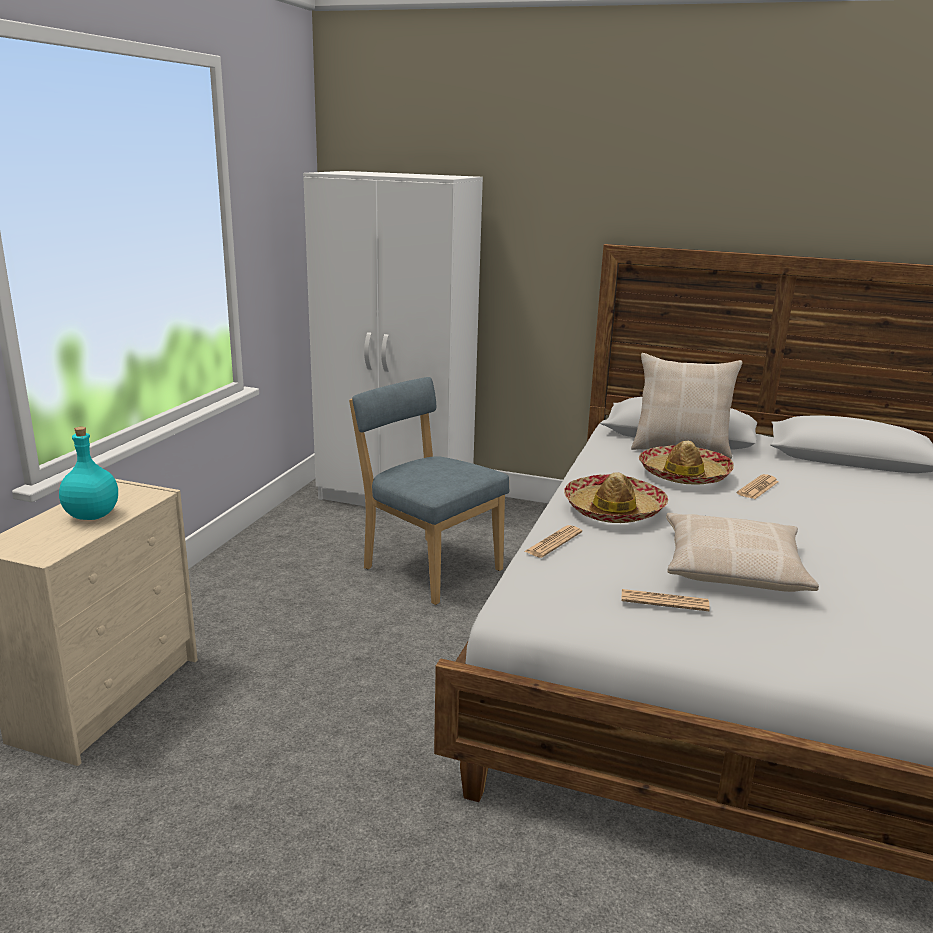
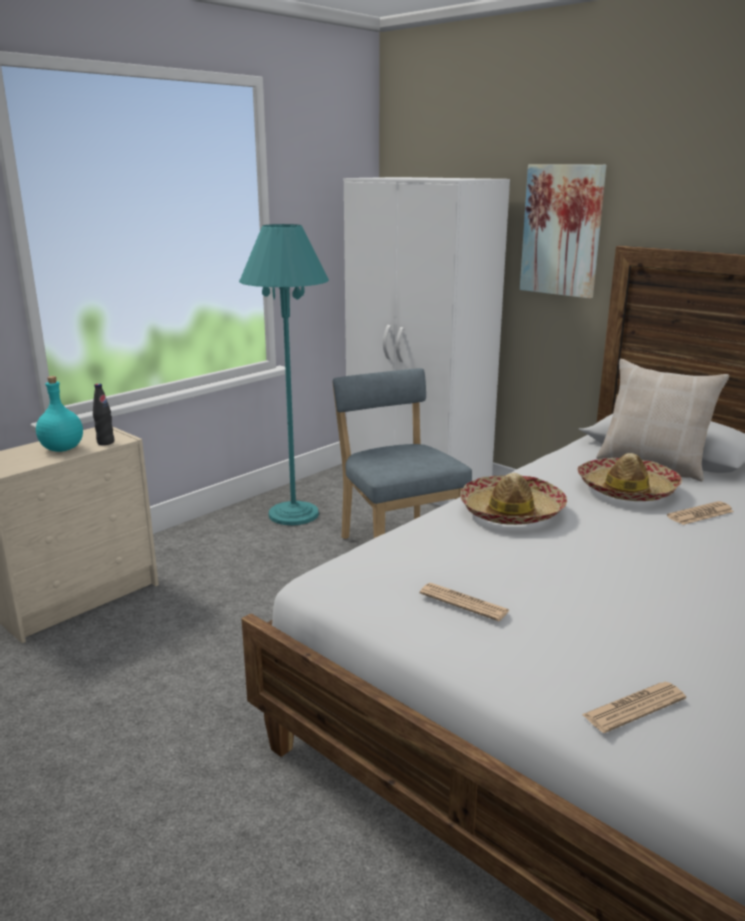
camera: 25 degrees right, 0 degrees up
newspaper [524,525,582,558] -> newspaper moved to [582,682,686,733]
beige pillow [666,513,819,592] -> none
none -> black bottle [93,383,115,445]
none -> turquoise floor lamp [239,224,329,525]
none -> picture [520,165,606,299]

